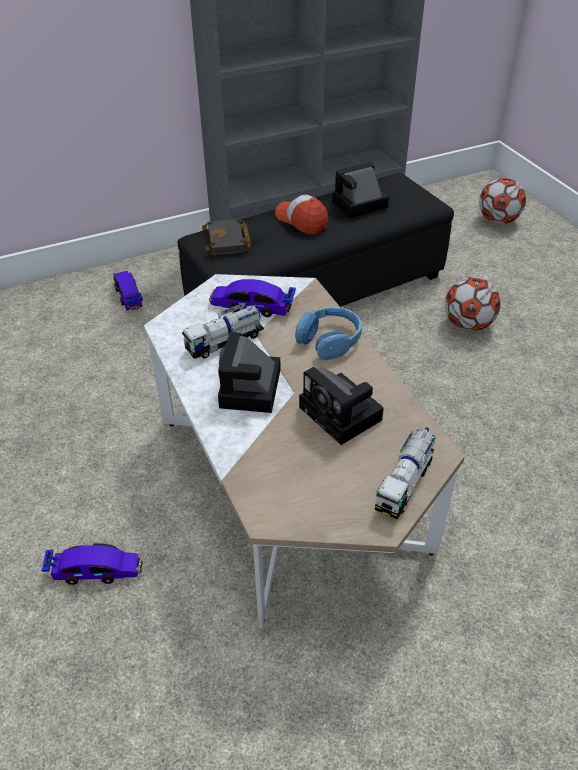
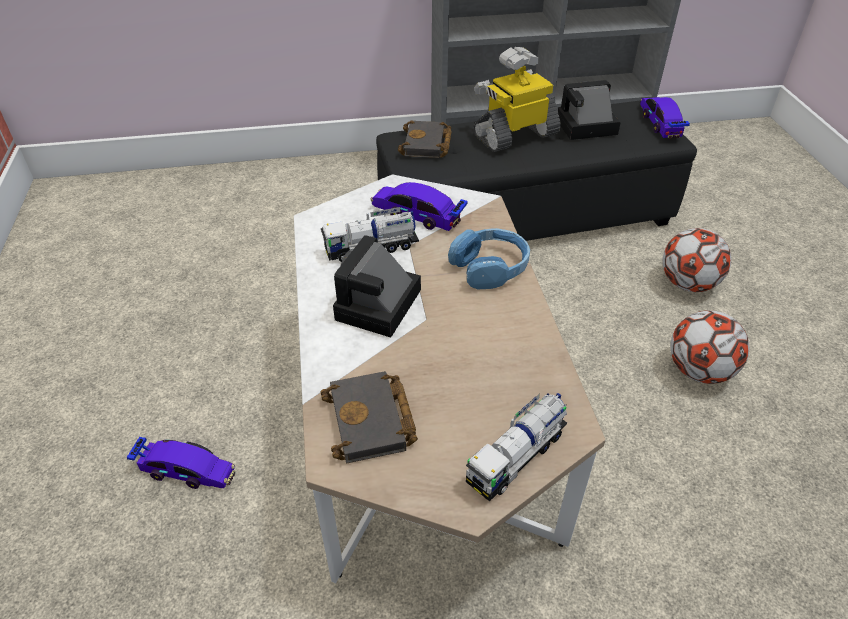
camera: 15 degrees right, 0 degrees up
toy car [113,271,143,311] -> toy car moved to [640,97,690,139]
cap [275,194,328,234] -> toy robot [473,47,561,152]
camera [299,367,384,445] -> none
football [479,178,526,224] -> football moved to [670,310,749,384]
none -> black book [320,371,418,464]

